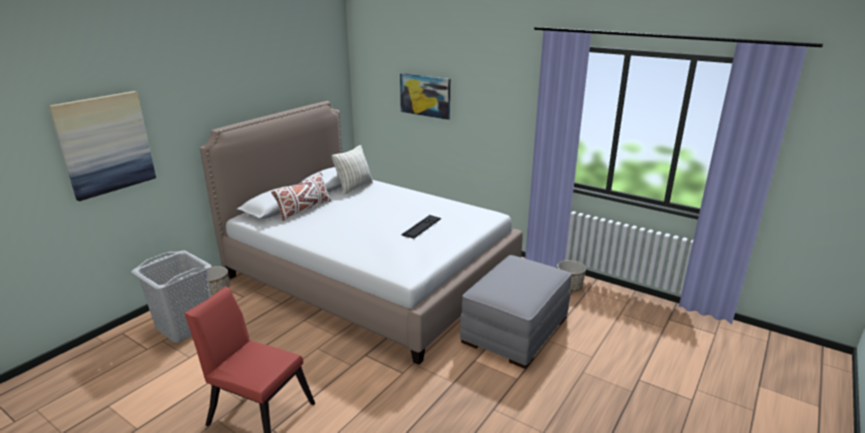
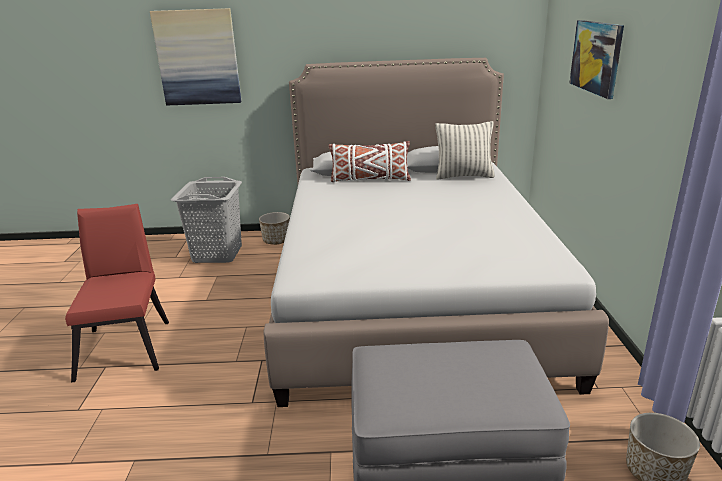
camera: 55 degrees right, 0 degrees up
keyboard [402,215,442,239] -> none

